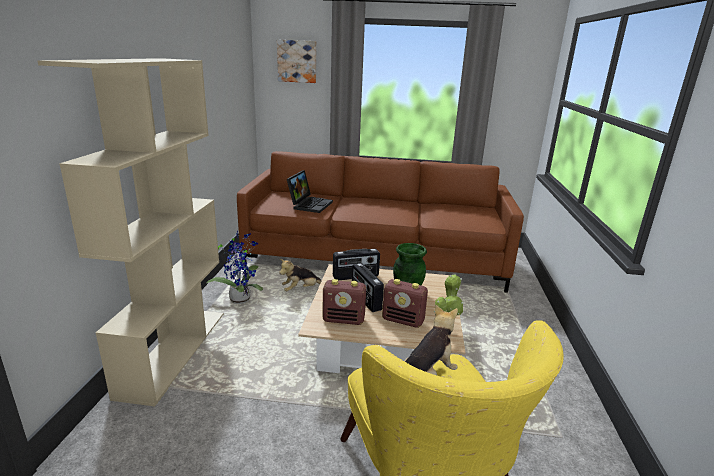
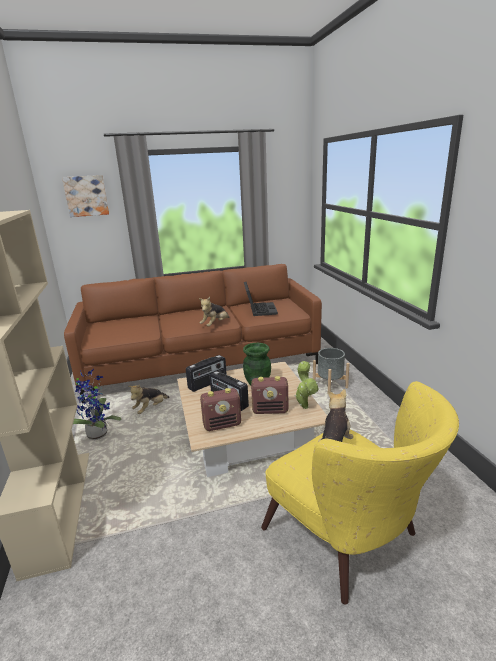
camera: 20 degrees left, 0 degrees up
laptop [287,170,333,213] -> laptop moved to [244,282,278,316]
none -> plush toy [199,297,229,327]
none -> grey planter [313,348,350,392]

